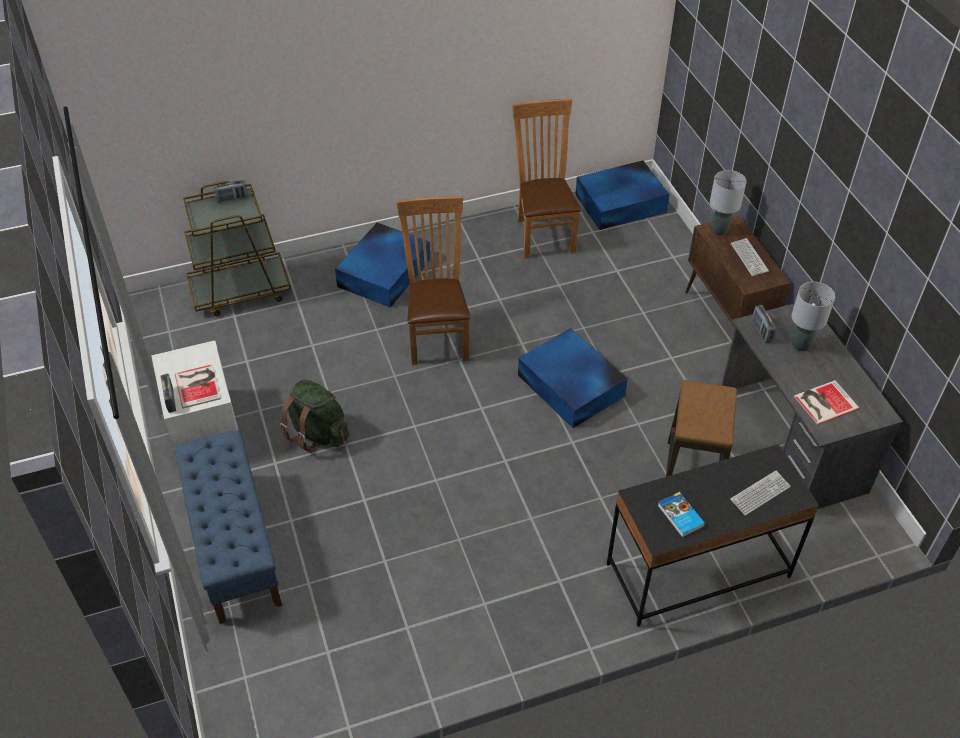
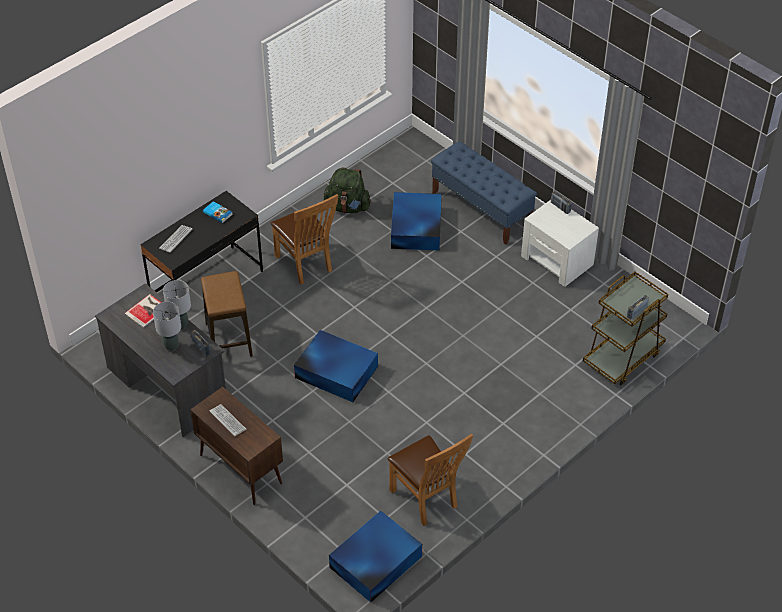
camera: 155 degrees right, 0 degrees up
book [175,365,221,409] -> none
green backpack [280,379,349,453] -> green backpack moved to [324,168,371,213]
blue storage box [335,223,430,308] -> blue storage box moved to [391,192,442,250]
brown chair [396,196,471,365] -> brown chair moved to [271,194,338,284]
grey table lamp [710,170,747,236] -> grey table lamp moved to [163,280,191,329]

